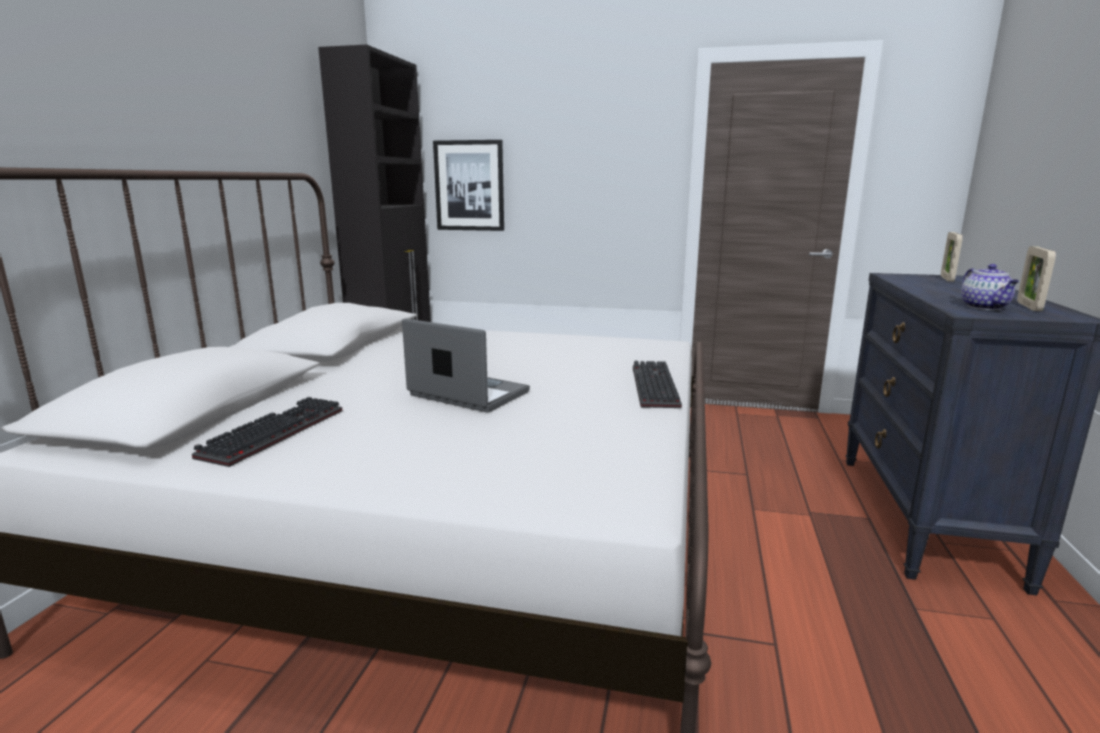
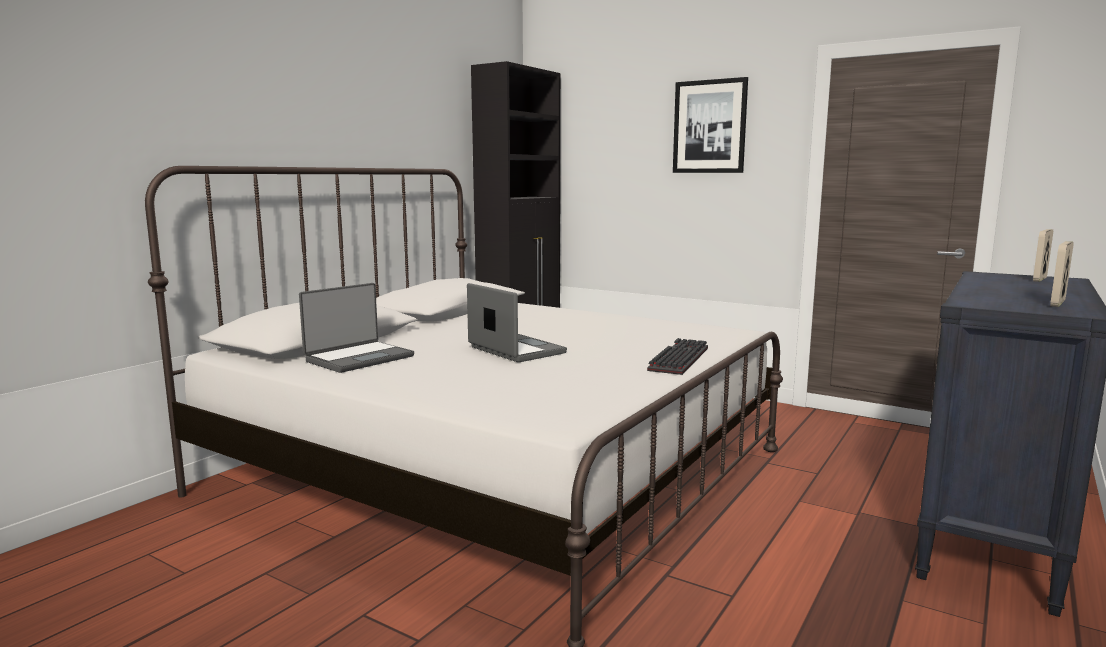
camera: 20 degrees right, 5 degrees down
keyboard [192,397,342,467] -> laptop [299,283,414,373]
picture [433,140,504,231] -> picture moved to [673,77,748,173]
teapot [961,264,1019,310] -> none

